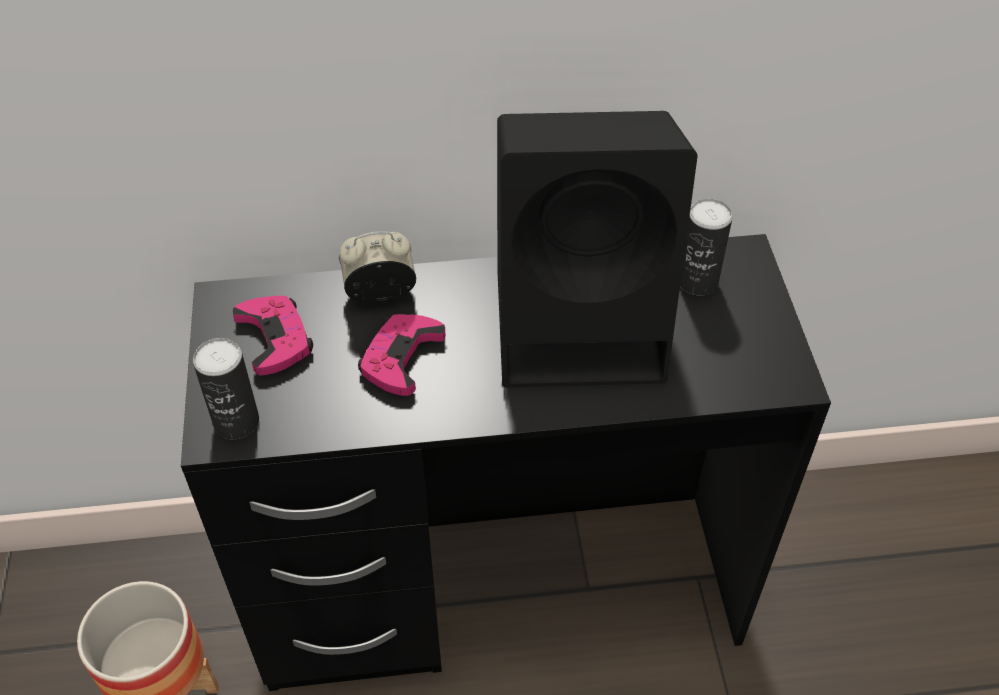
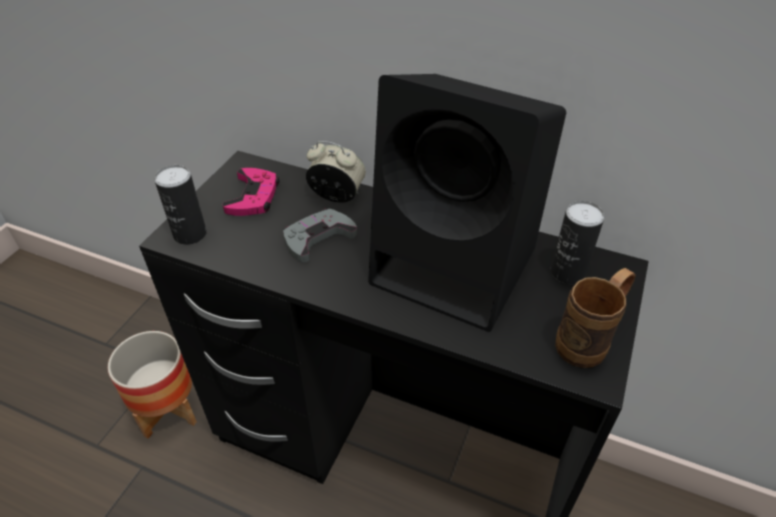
camera: 30 degrees right, 5 degrees down
pink game controller [358,314,445,396] -> grey game controller [283,209,357,262]
none -> brown mug [555,268,636,368]

